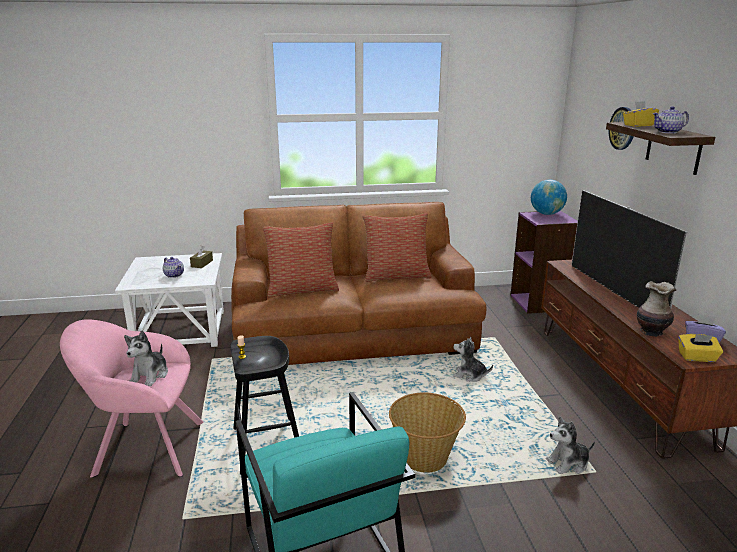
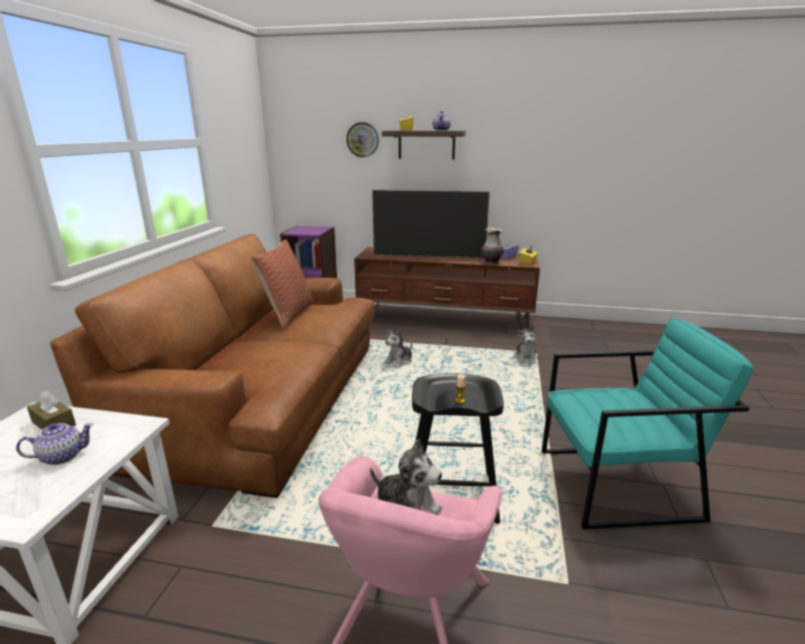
camera: 70 degrees left, 0 degrees up
pillow [262,222,339,298] -> none
basket [389,392,466,473] -> none
globe [531,180,567,215] -> none

